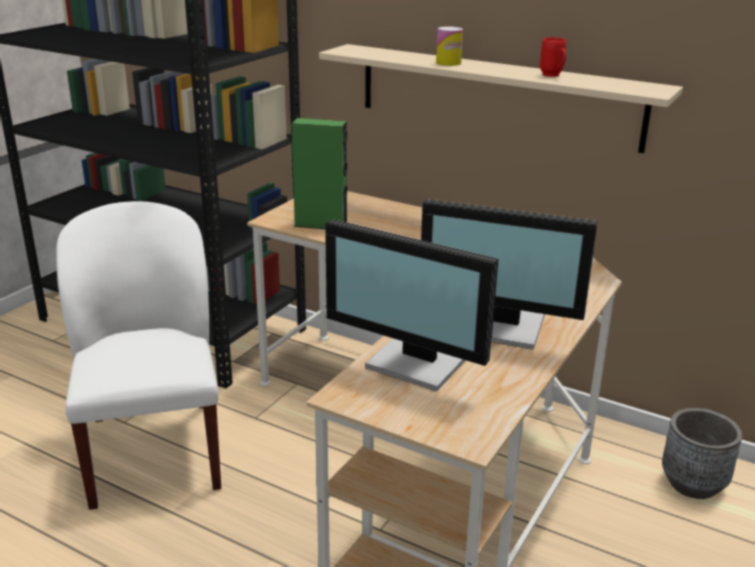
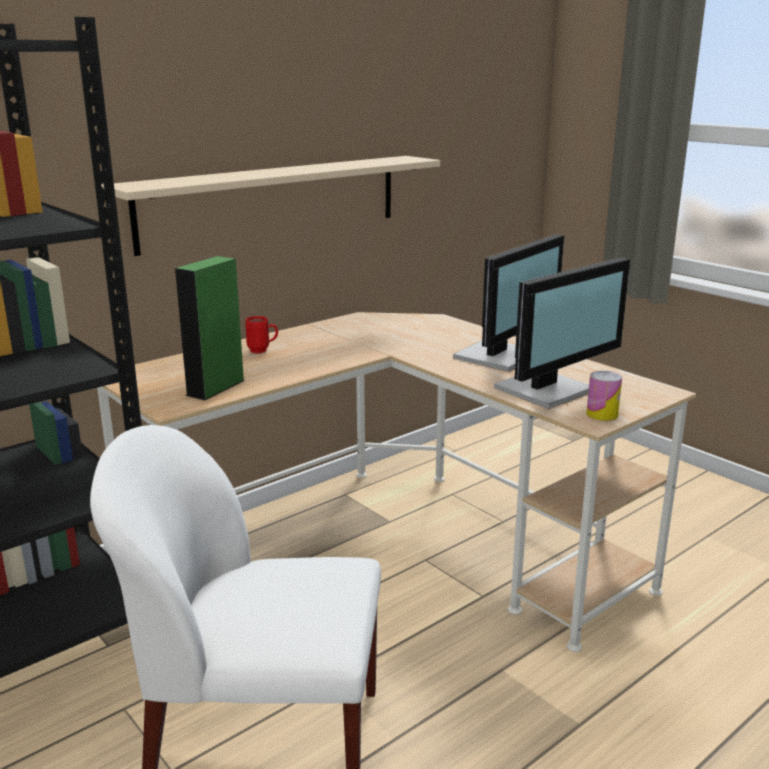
camera: 70 degrees left, 5 degrees down
can [436,27,463,66] -> can moved to [586,371,622,421]
red mug [540,37,566,77] -> red mug moved to [245,316,278,353]
grey planter [662,408,742,499] -> none

